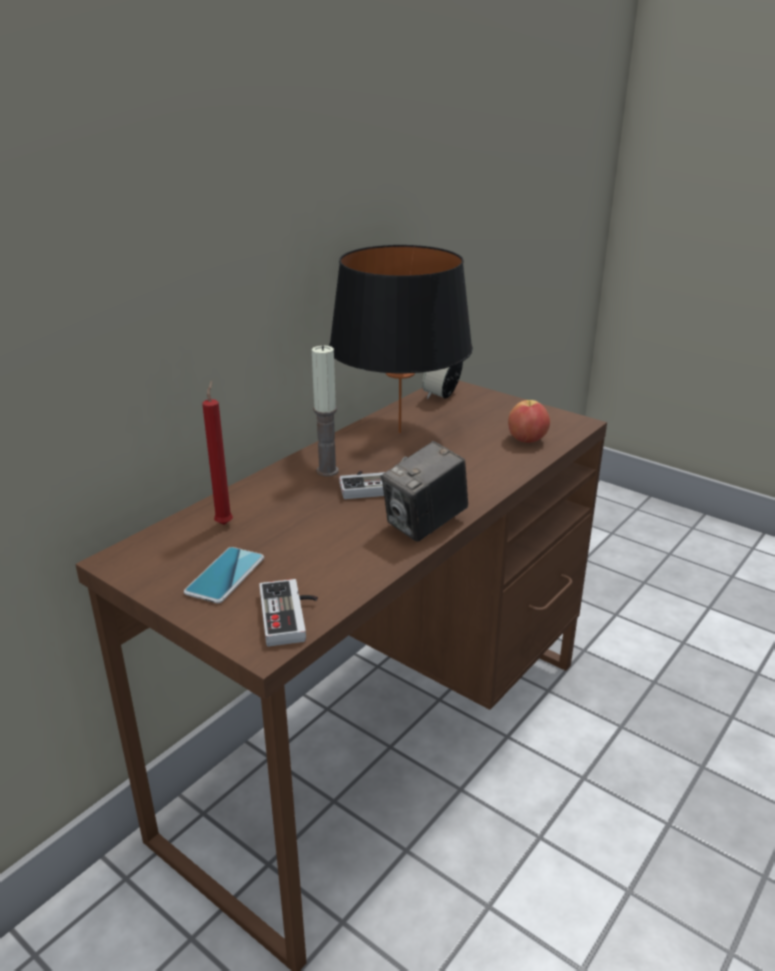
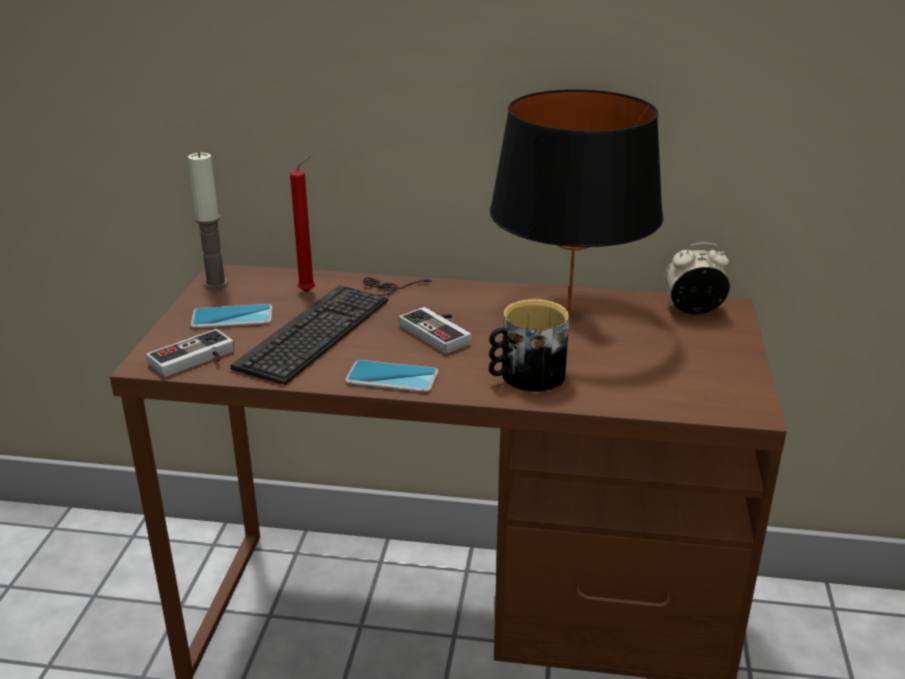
camera: 60 degrees right, 0 degrees up
candle [312,345,339,476] -> candle moved to [188,152,228,289]
camera [382,441,468,542] -> phone [345,360,438,392]
apple [508,400,550,443] -> none
none -> keyboard [231,278,431,385]
none -> mug [489,299,569,392]

